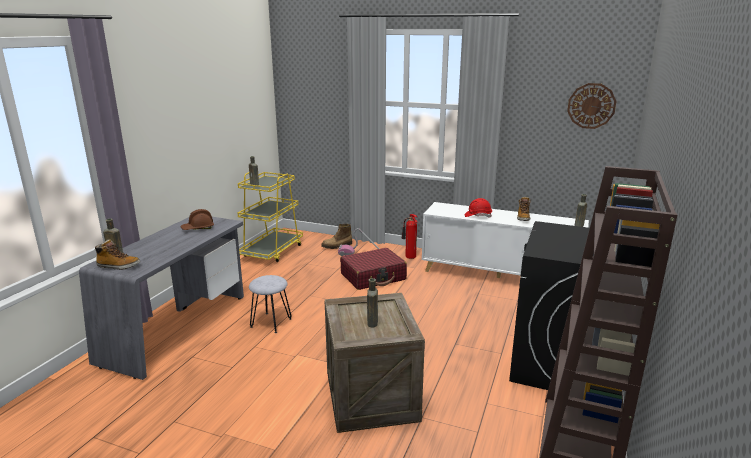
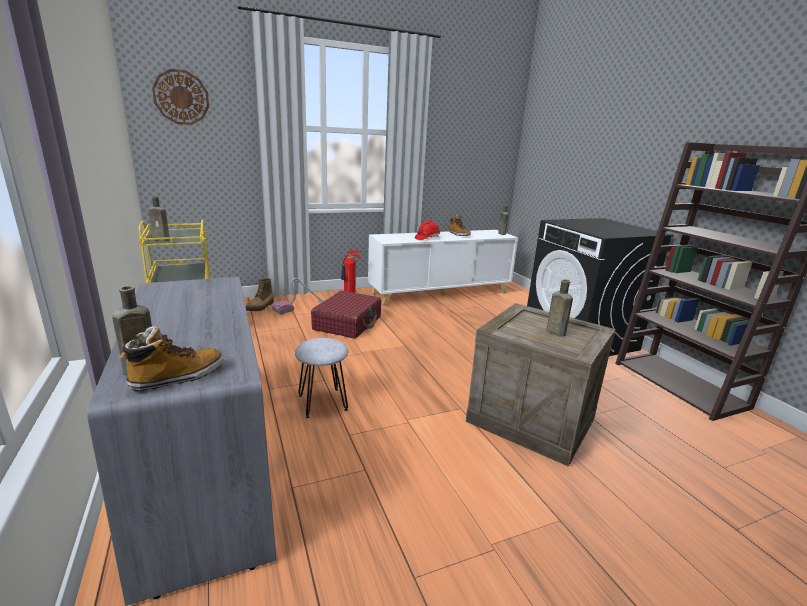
camera: 45 degrees left, 0 degrees up
brown hard hat [181,209,214,230] -> none
wall clock [567,83,616,129] -> wall clock moved to [152,69,209,125]

